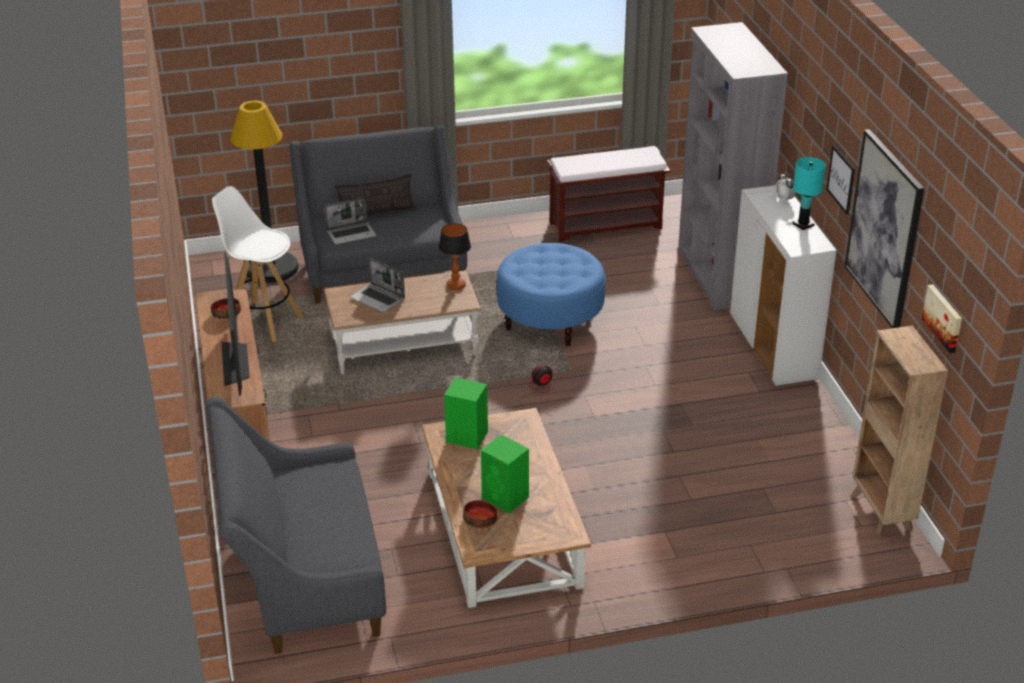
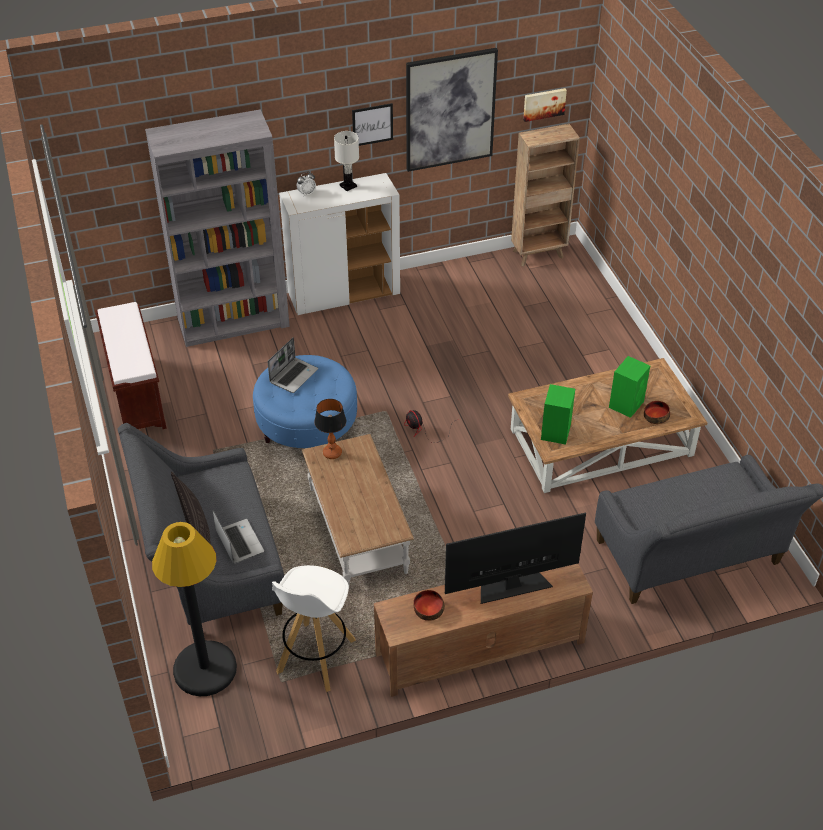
camera: 95 degrees left, 10 degrees up
laptop [350,258,405,313] -> laptop moved to [268,337,318,393]
turquoise table lamp [793,157,826,230] -> white table lamp [334,131,359,191]

